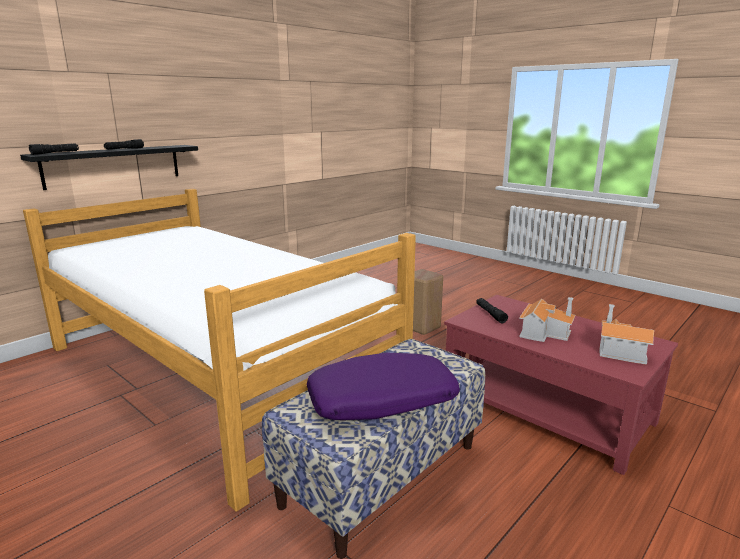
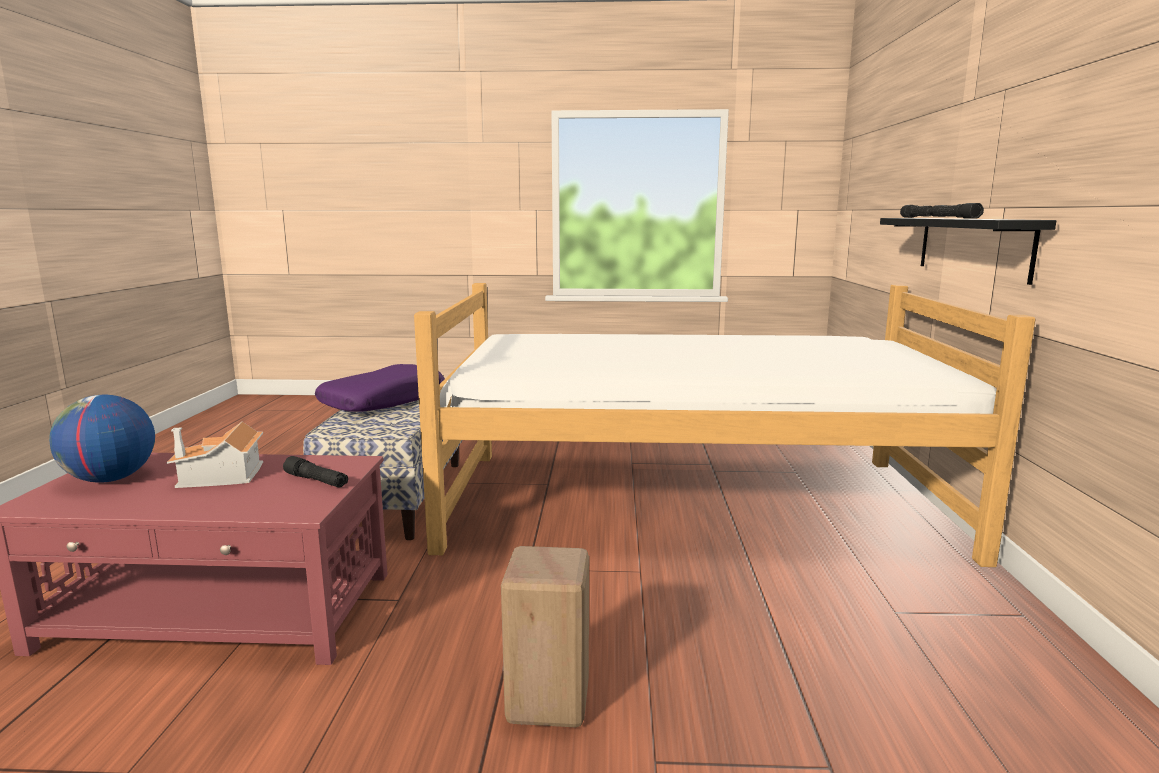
camera: 140 degrees right, 5 degrees down
toy house [599,304,654,365] -> globe [49,395,155,483]

